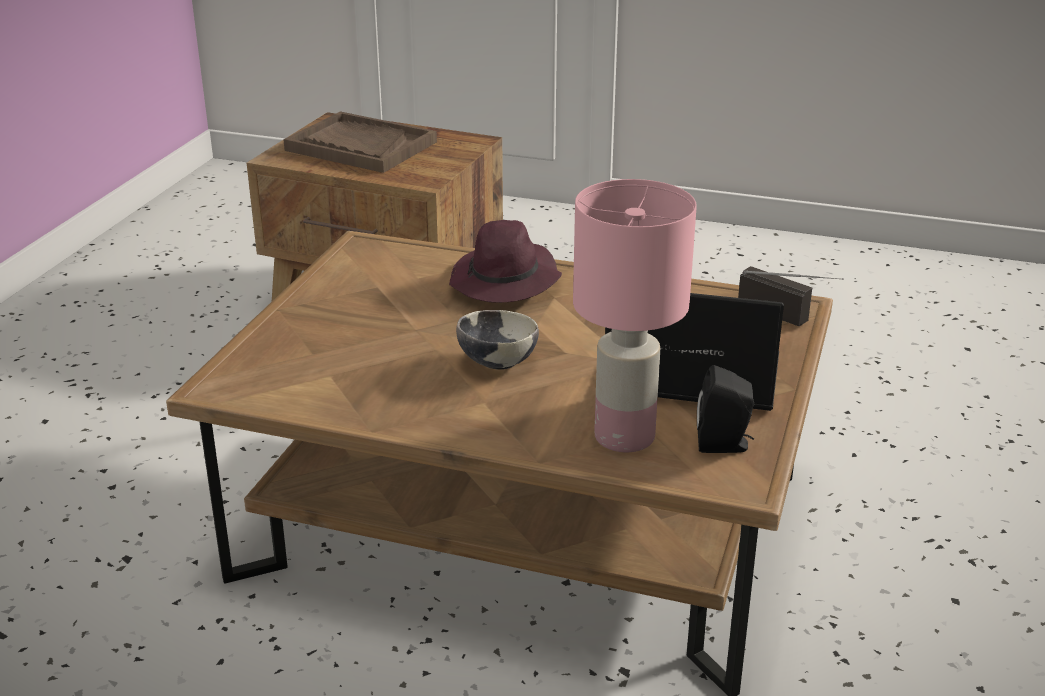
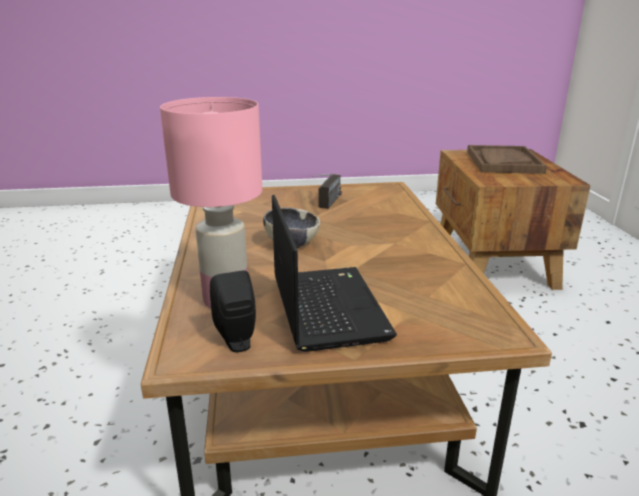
camera: 65 degrees right, 5 degrees down
purple hat [449,220,562,303] -> none
radio [738,266,844,326] -> radio moved to [312,173,342,209]

